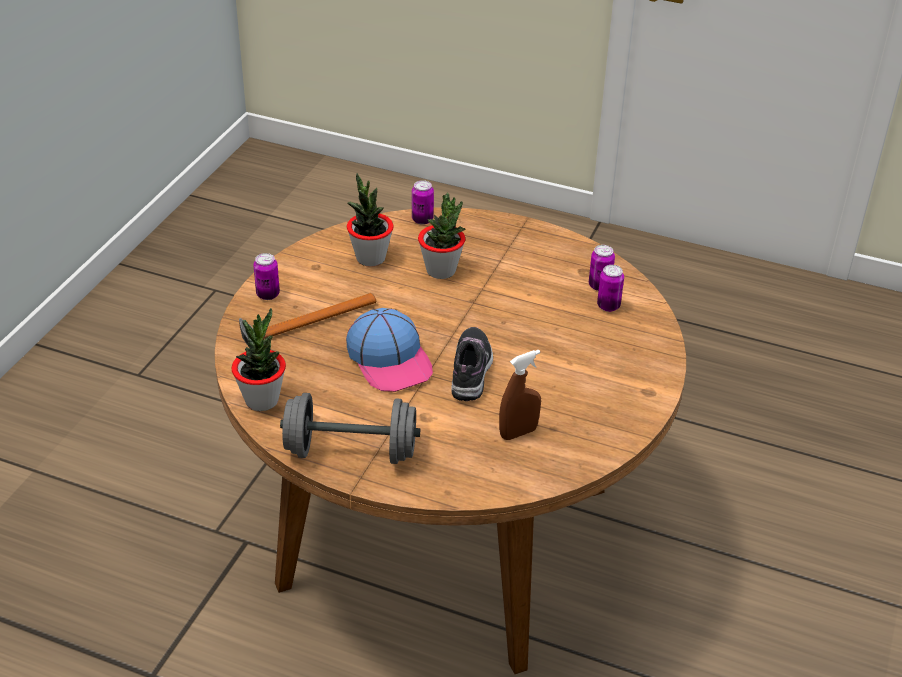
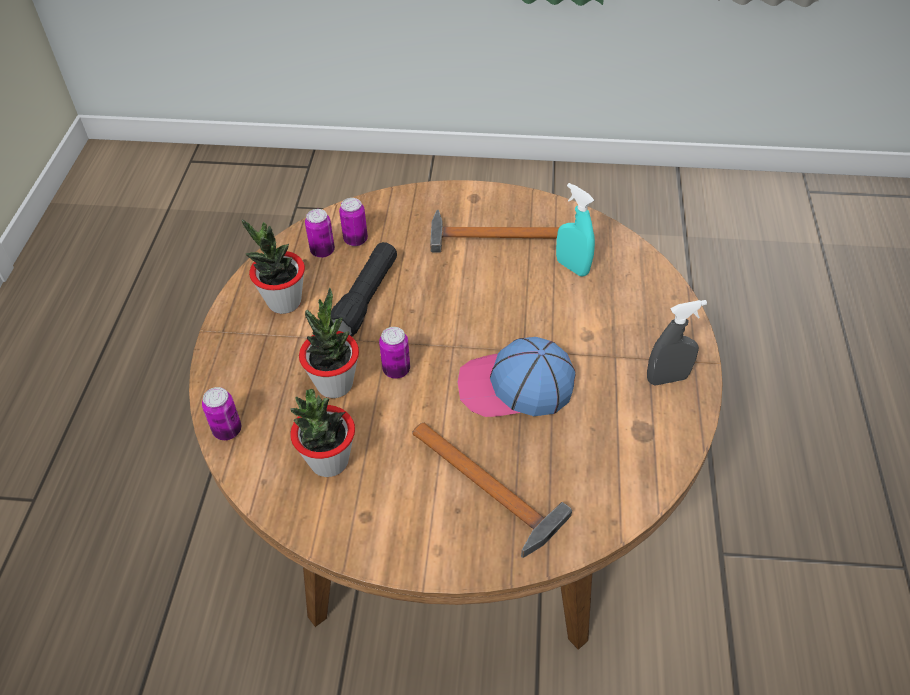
camera: 105 degrees left, 10 degrees up
potted plant [232,308,286,411] -> potted plant moved to [242,219,305,314]
can [253,253,280,300] -> can moved to [379,327,410,379]
grey dumbbell [280,393,420,464] -> grey spray bottle [647,300,707,385]
cap [346,308,433,392] -> cap turned 135 degrees counterclockwise [458,337,576,417]
shoe [451,327,493,401] -> none
brown spray bottle [499,350,541,440] -> turquoise spray bottle [556,183,595,277]
none -> black flashlight [331,242,397,337]
none -> hammer [430,210,559,252]

